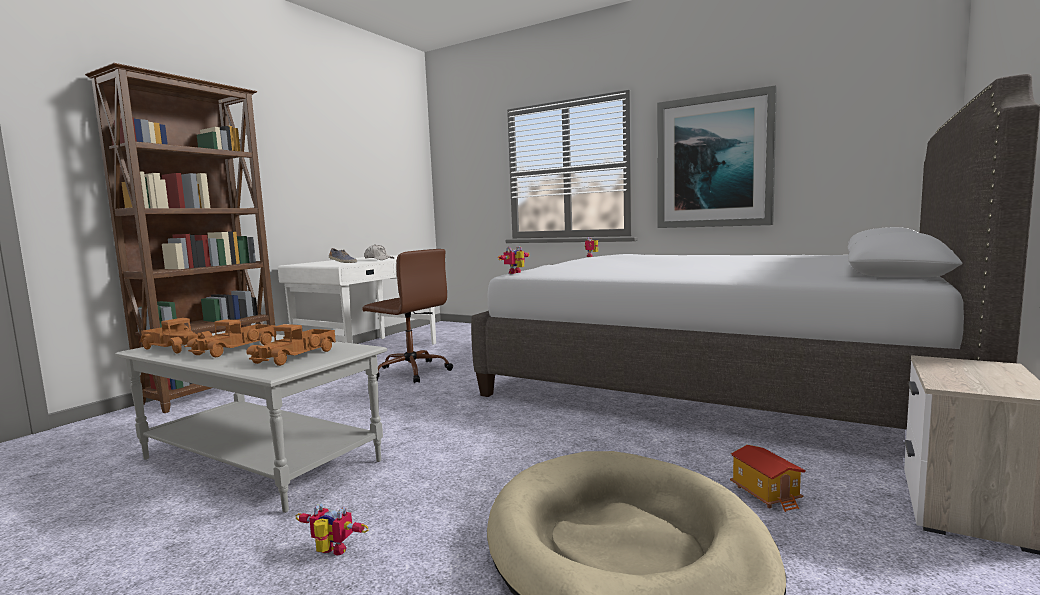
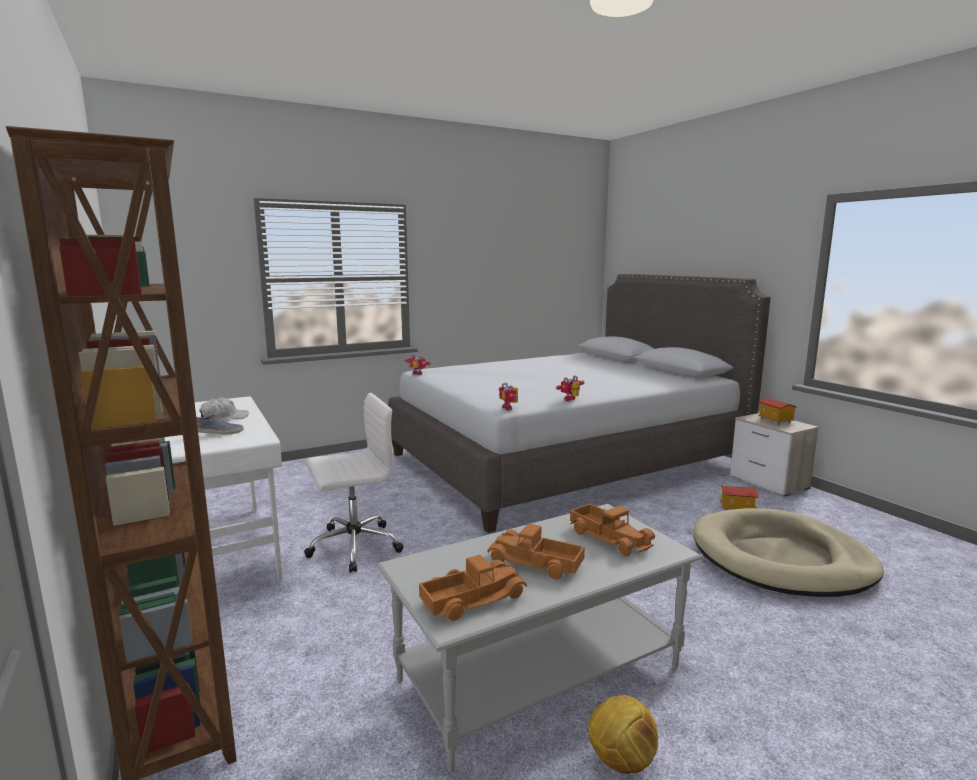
camera: 60 degrees left, 5 degrees up
toy truck [187,319,275,357] -> toy truck turned 150 degrees clockwise [487,523,585,579]
toy robot [296,503,368,556] -> toy robot moved to [556,376,585,401]
brown office chair [363,249,453,383] -> white office chair [304,393,404,573]
picture [657,85,777,228] -> none
none -> football [588,695,658,774]
none -> toy house [758,398,797,425]

